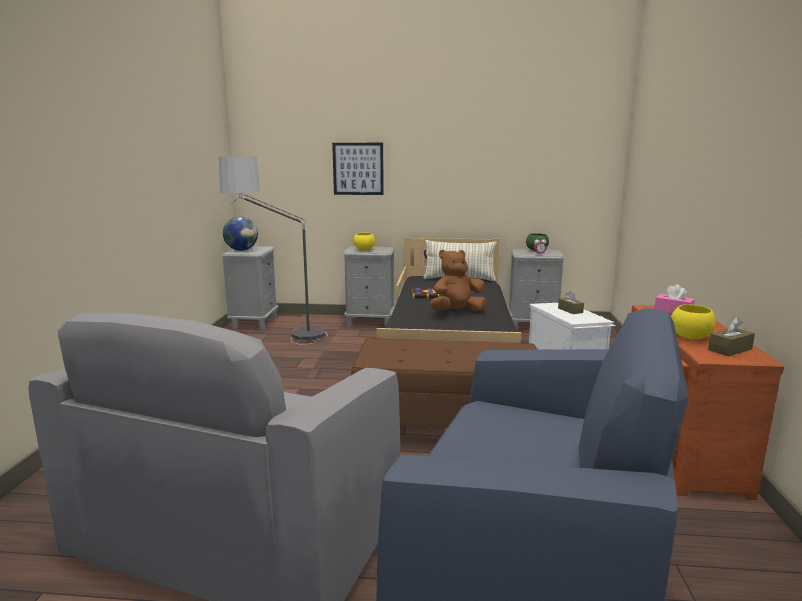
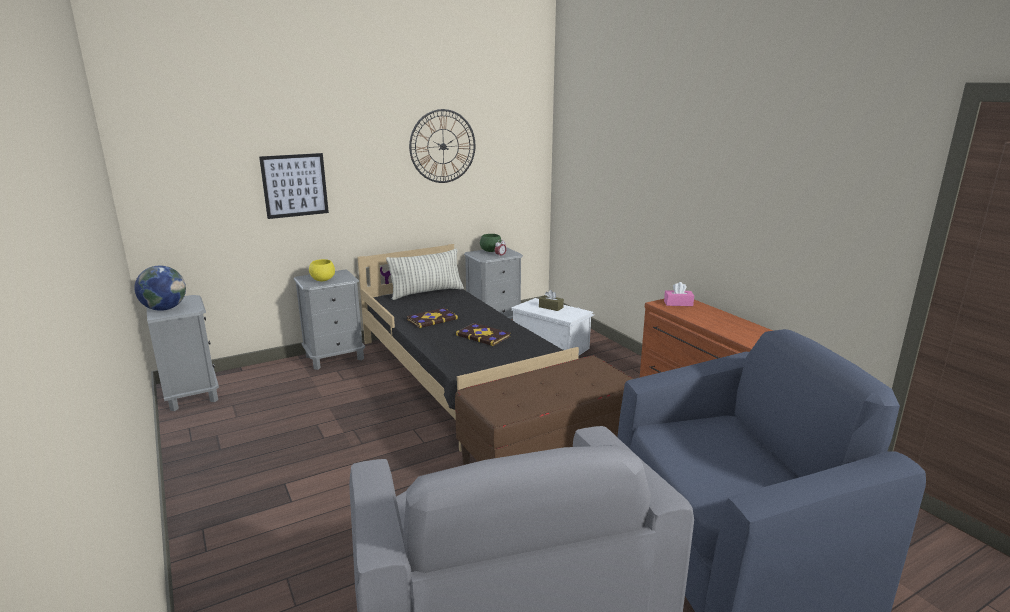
camera: 35 degrees left, 5 degrees up
floor lamp [219,156,328,344] -> none
brown plush toy [431,250,487,311] -> book [456,323,510,346]
yellow bowl [671,304,716,339] -> none
brown tissue box [708,317,755,356] -> none
none -> wall clock [409,109,475,183]

